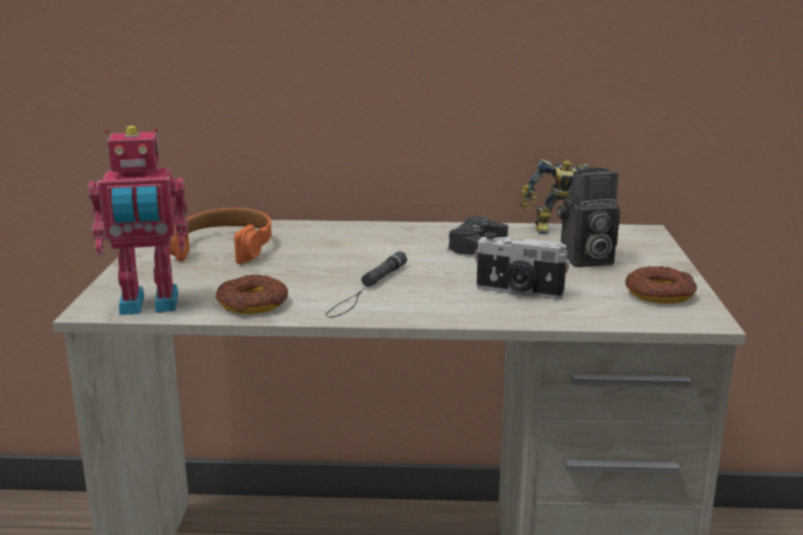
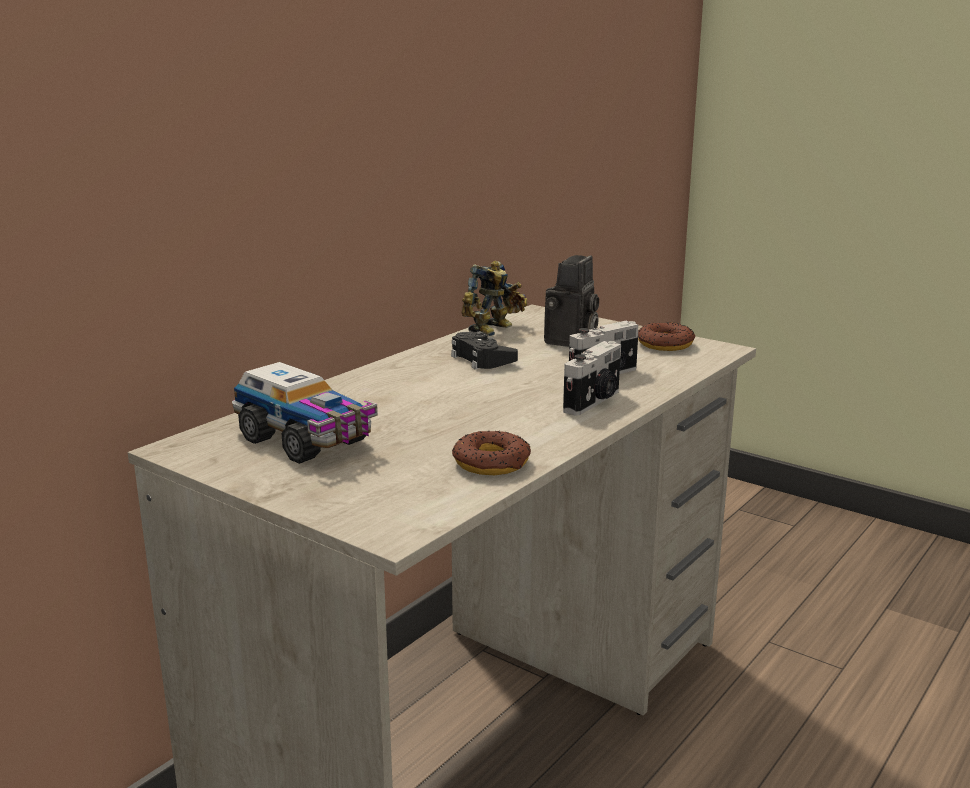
camera: 55 degrees left, 0 degrees up
toy robot [88,126,188,315] -> none
orange headphones [169,208,272,264] -> toy truck [232,362,378,464]
black flashlight [326,251,407,318] -> none
none -> camera [563,341,621,416]

